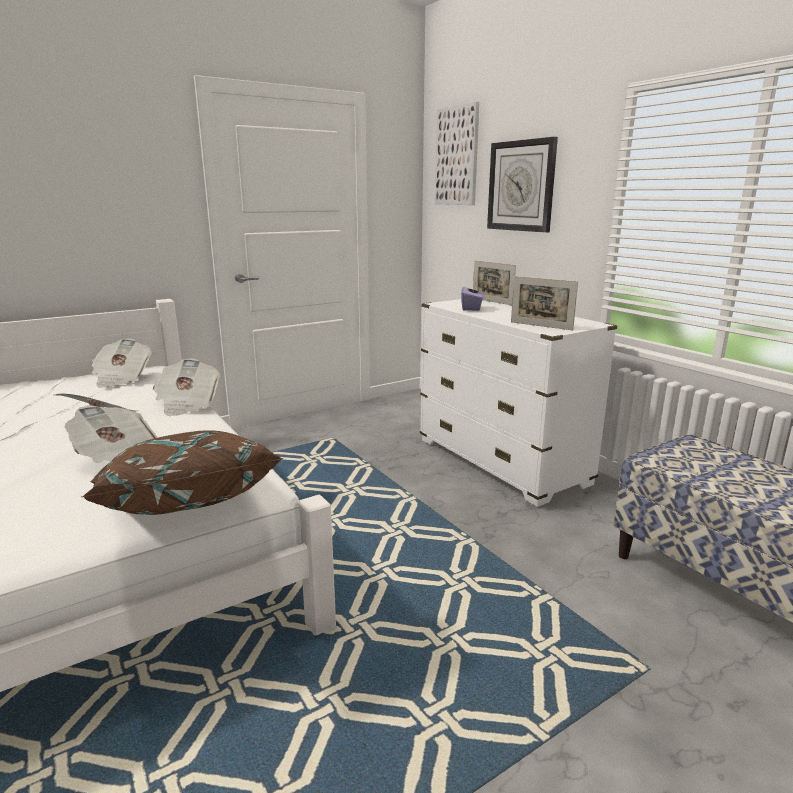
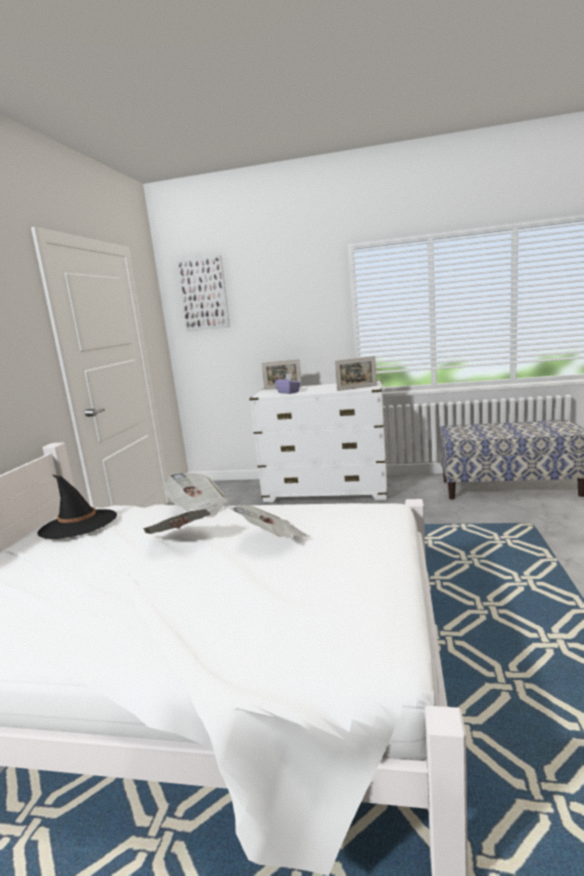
camera: 45 degrees left, 5 degrees down
brown pillow [81,430,283,515] -> none
newspaper [91,338,152,388] -> black hat [37,475,117,539]
wall clock [487,137,558,233] -> none

